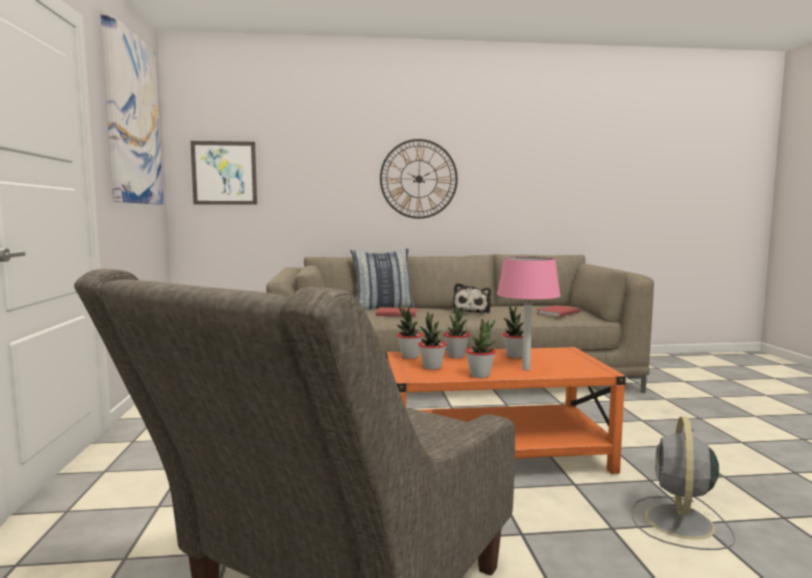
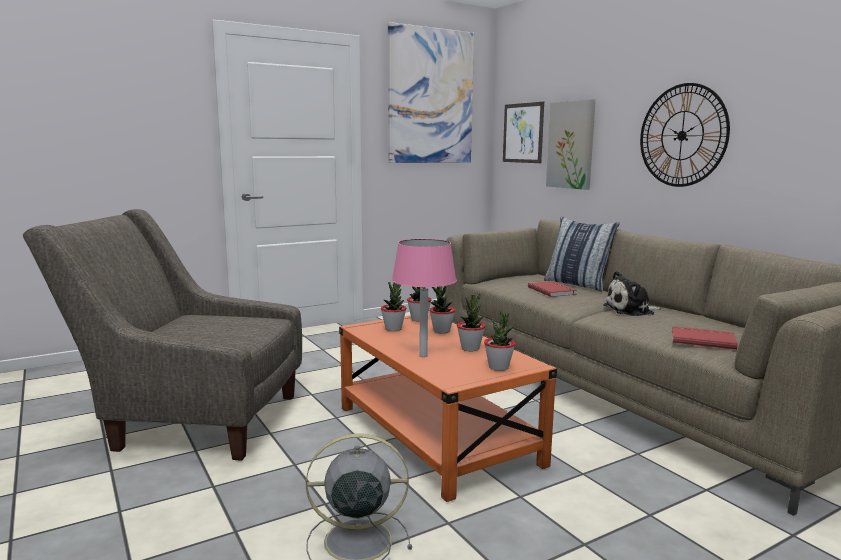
camera: 65 degrees right, 5 degrees up
potted plant [466,319,496,378] -> potted plant moved to [484,310,516,371]
none -> picture [546,99,596,190]

